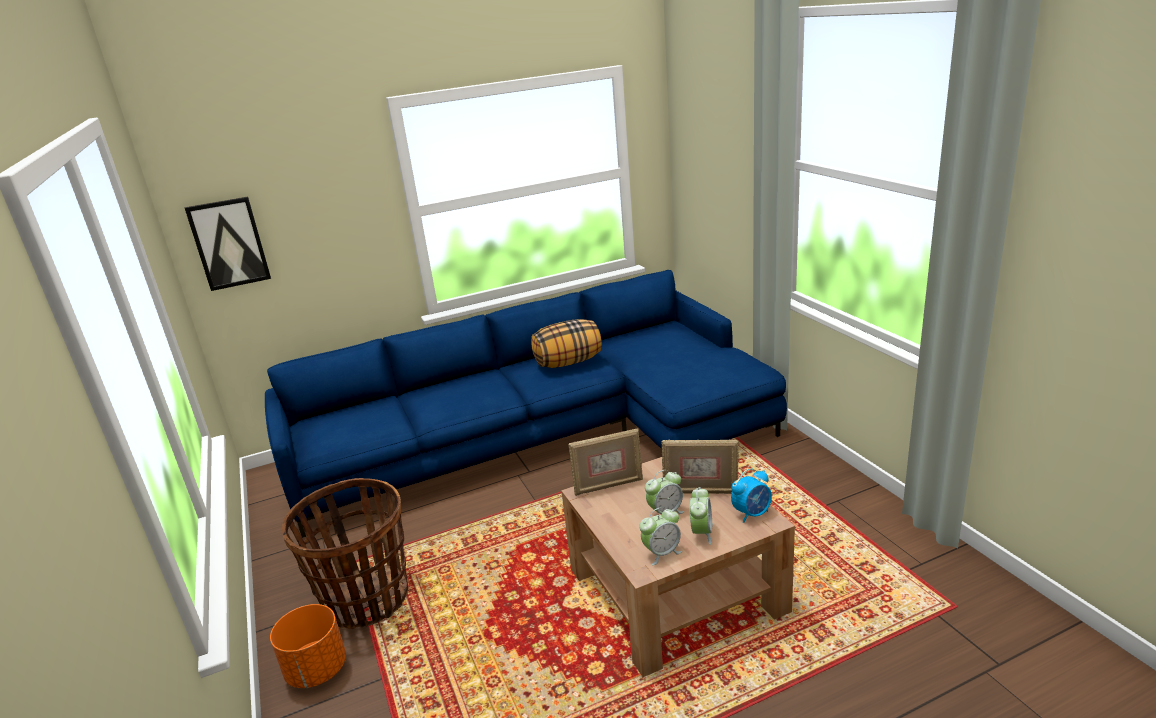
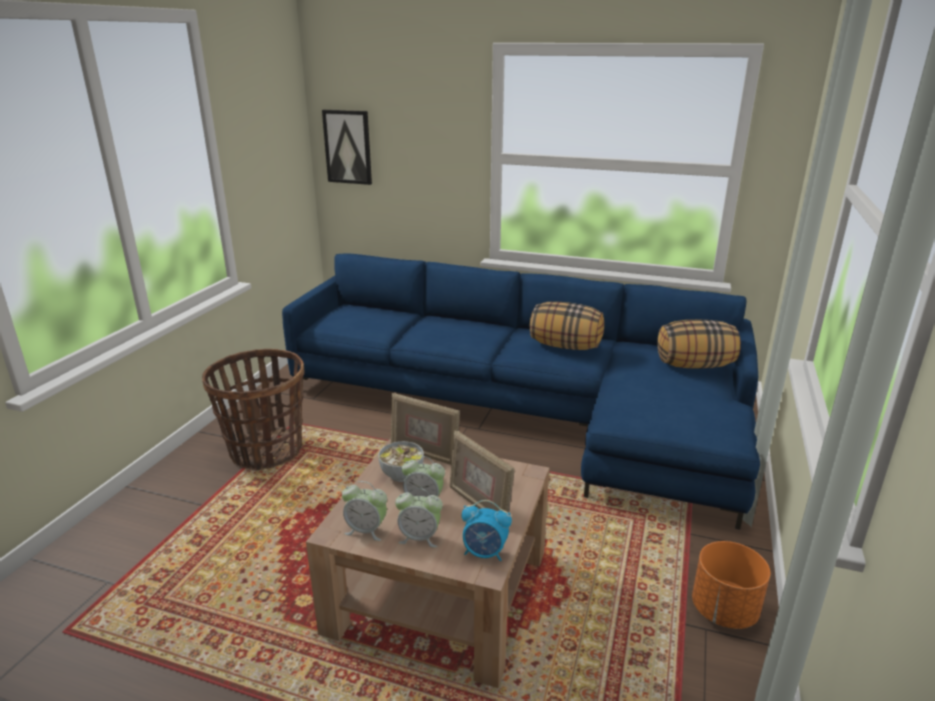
camera: 40 degrees right, 0 degrees up
orange planter [270,604,346,688] -> orange planter moved to [692,541,770,629]
alarm clock [690,487,713,545] -> alarm clock turned 45 degrees clockwise [395,488,443,548]
none -> bowl [378,441,424,482]
none -> pillow [657,320,741,369]

